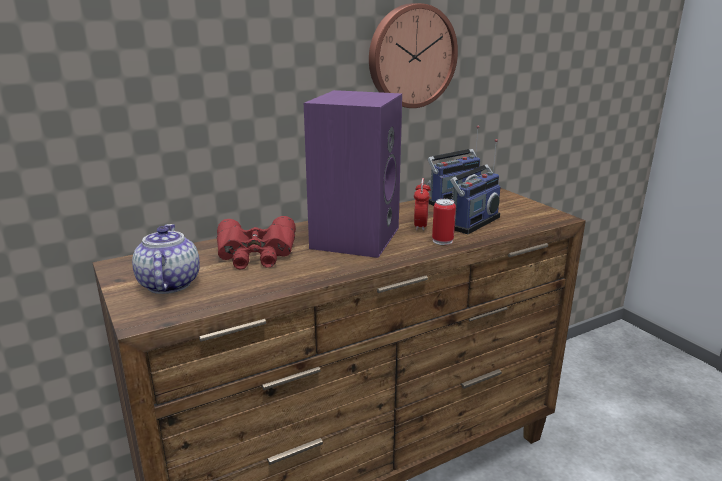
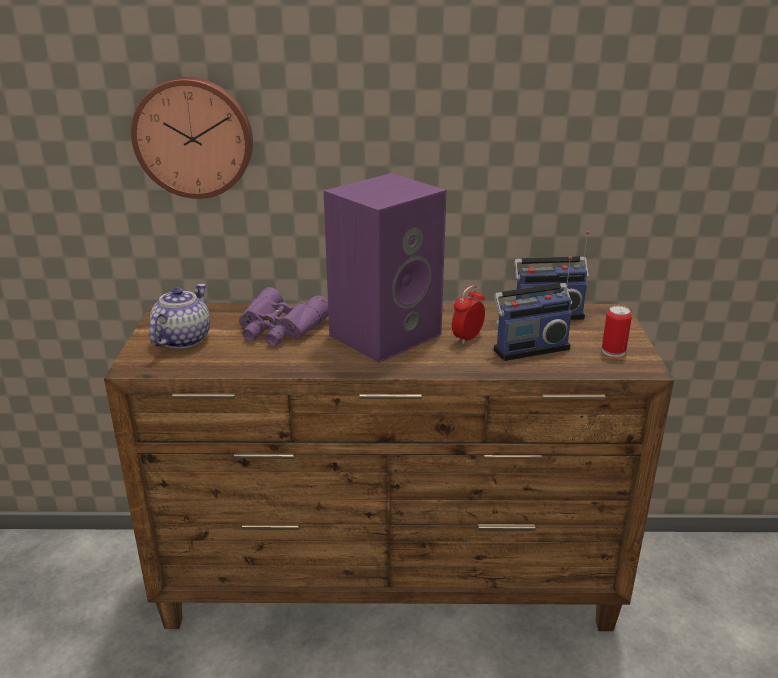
camera: 30 degrees right, 5 degrees up
red binoculars [217,216,296,270] -> purple binoculars [239,287,328,346]
wall clock [369,3,458,108] -> wall clock moved to [131,77,253,199]
can [432,199,456,245] -> can moved to [602,306,632,357]

